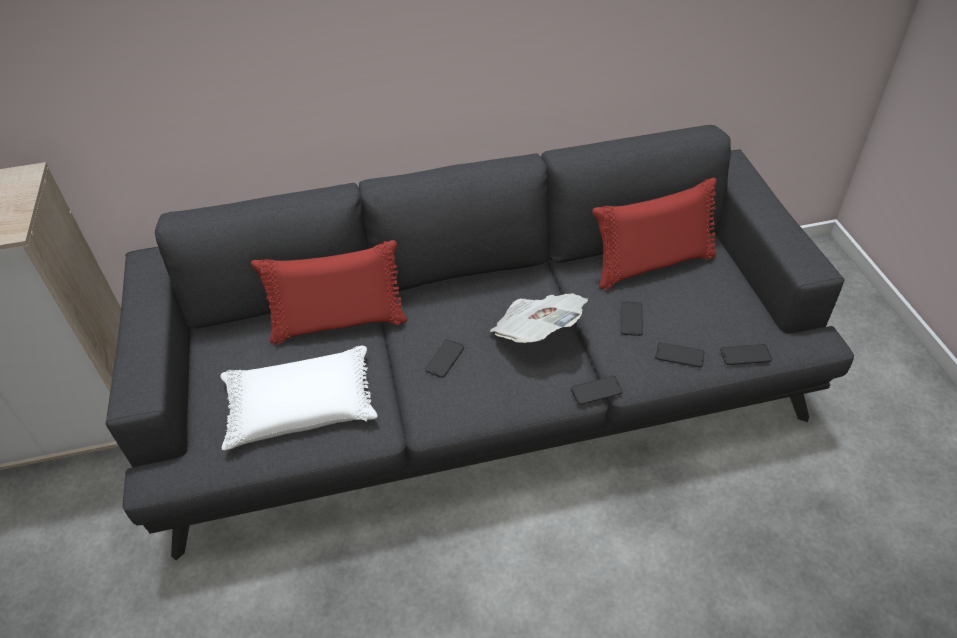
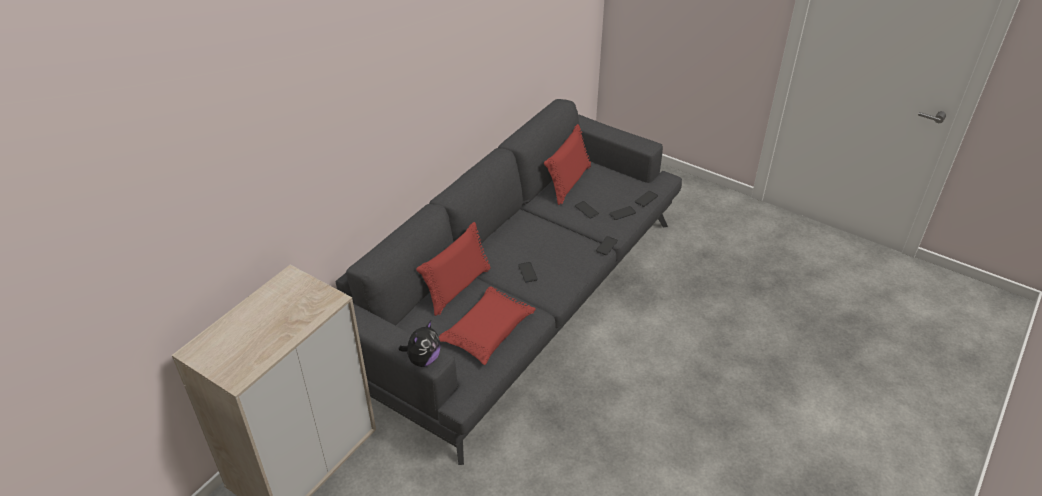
camera: 45 degrees left, 5 degrees down
white pillow [220,346,378,450] -> red pillow [439,286,536,365]
newspaper [490,293,588,343] -> none
none -> plush toy [399,321,441,367]

